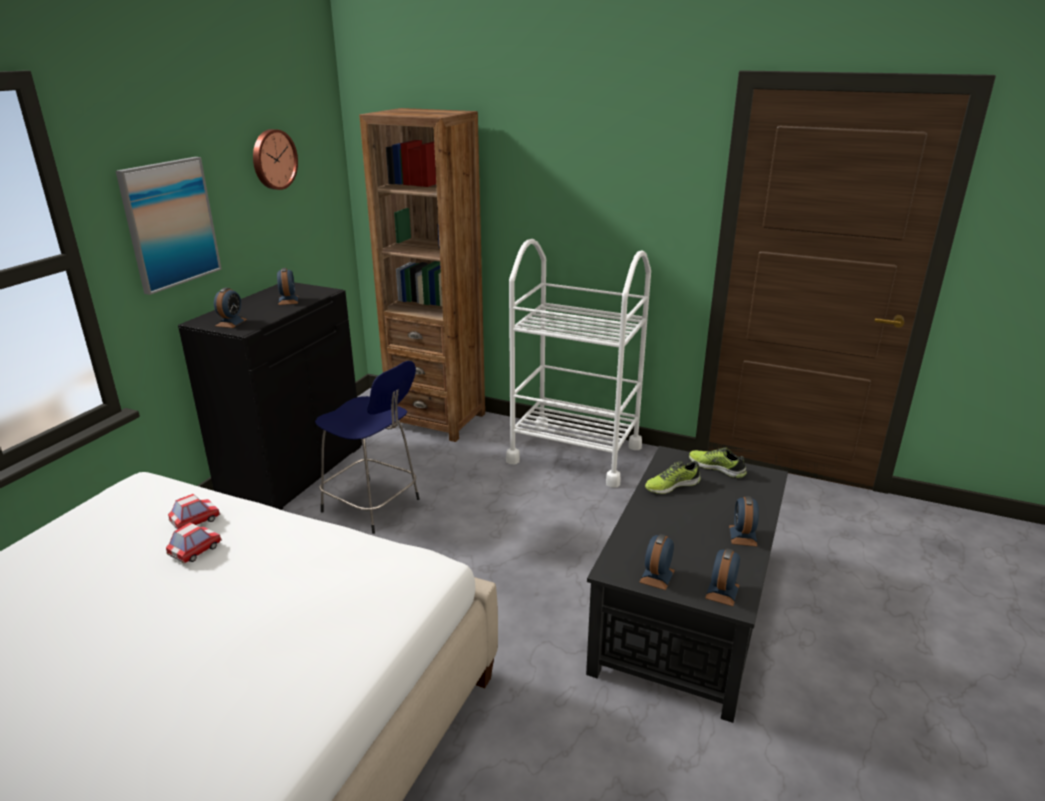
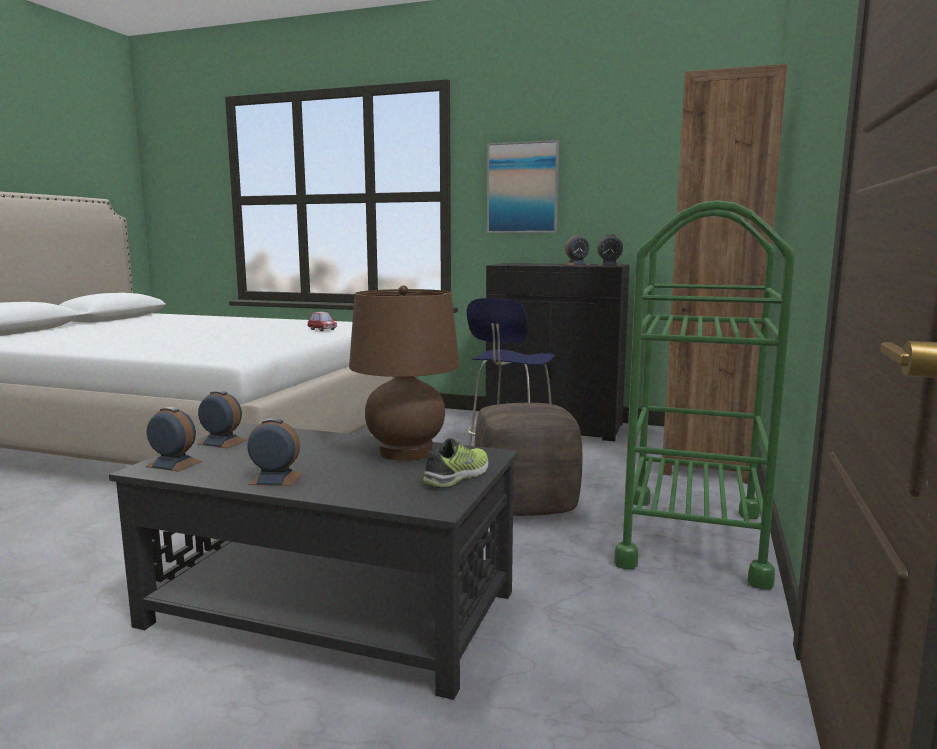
camera: 85 degrees right, 15 degrees down
toy car [166,522,222,563] -> none
alarm clock [214,288,247,328] -> alarm clock moved to [597,234,623,266]
wall clock [253,129,298,190] -> none
white cart [506,239,651,488] -> green cart [614,200,795,589]
shoe [645,461,701,494] -> brown table lamp [349,285,459,461]
none -> brown ottoman [474,403,582,516]

